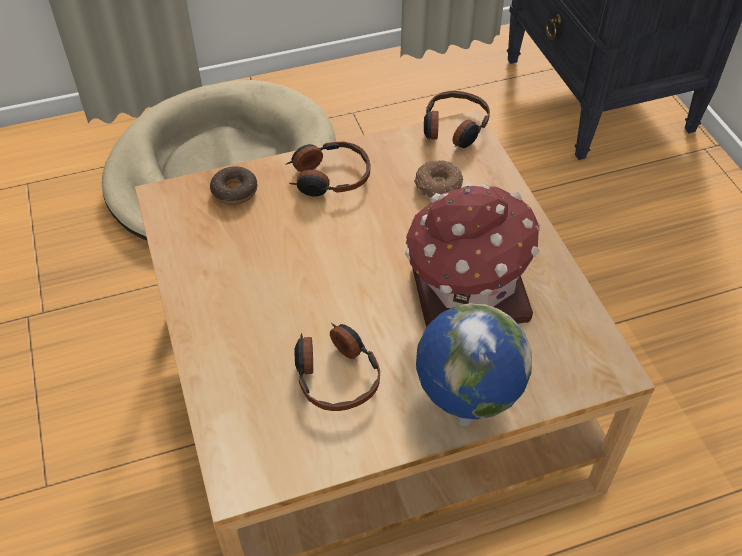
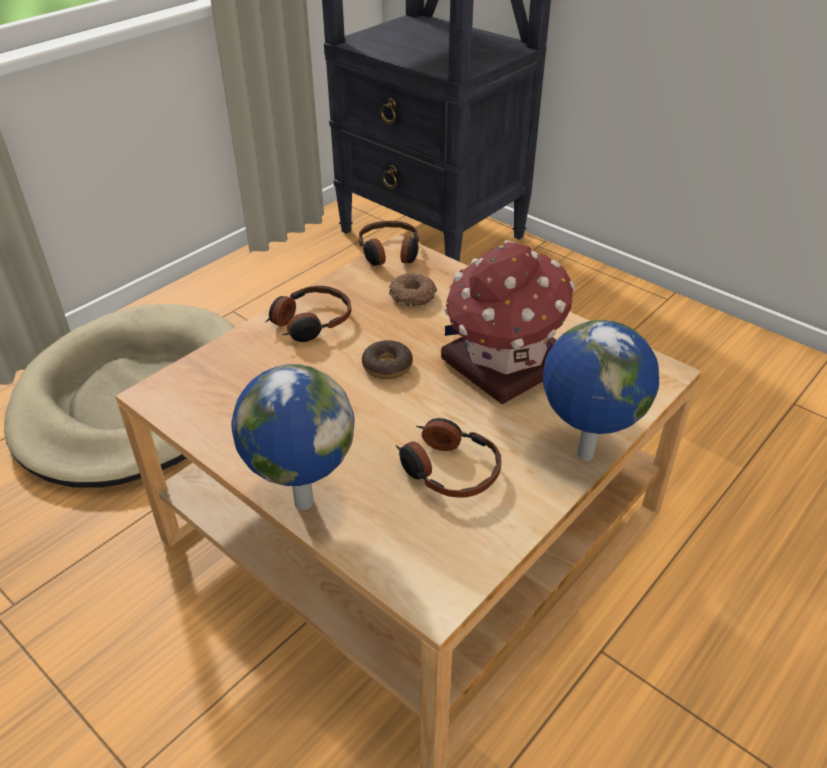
camera: 30 degrees left, 10 degrees down
donut [210,166,258,205] -> donut moved to [362,340,413,379]
none -> globe [231,364,355,510]

